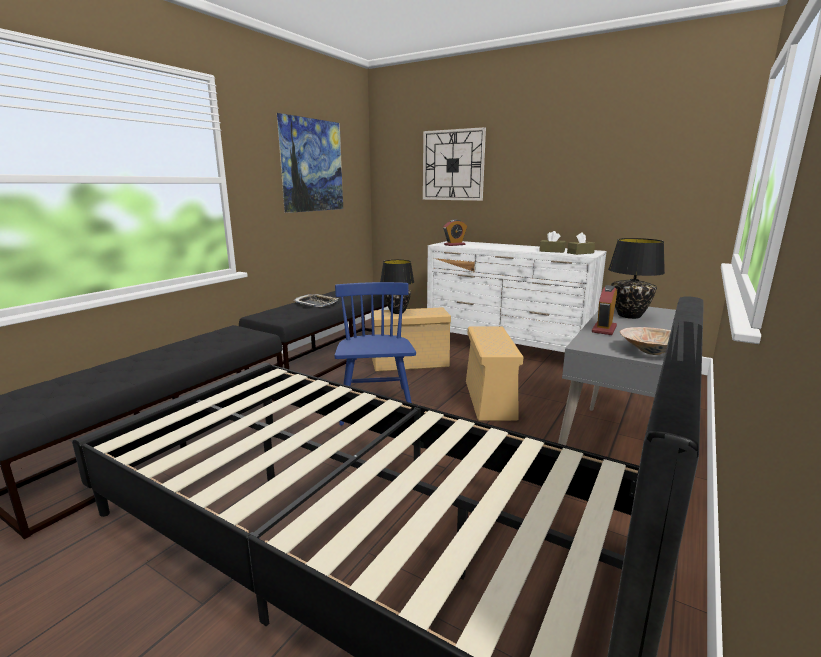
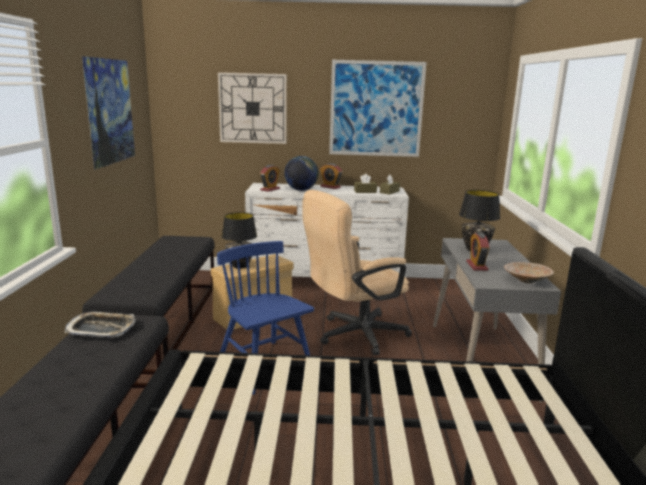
camera: 30 degrees left, 0 degrees up
tray [294,294,338,308] -> tray moved to [65,312,135,338]
beige storage box [466,327,523,421] -> beige office chair [302,190,412,355]
none -> globe [284,156,319,191]
none -> alarm clock [320,163,342,189]
none -> picture [329,60,427,157]

